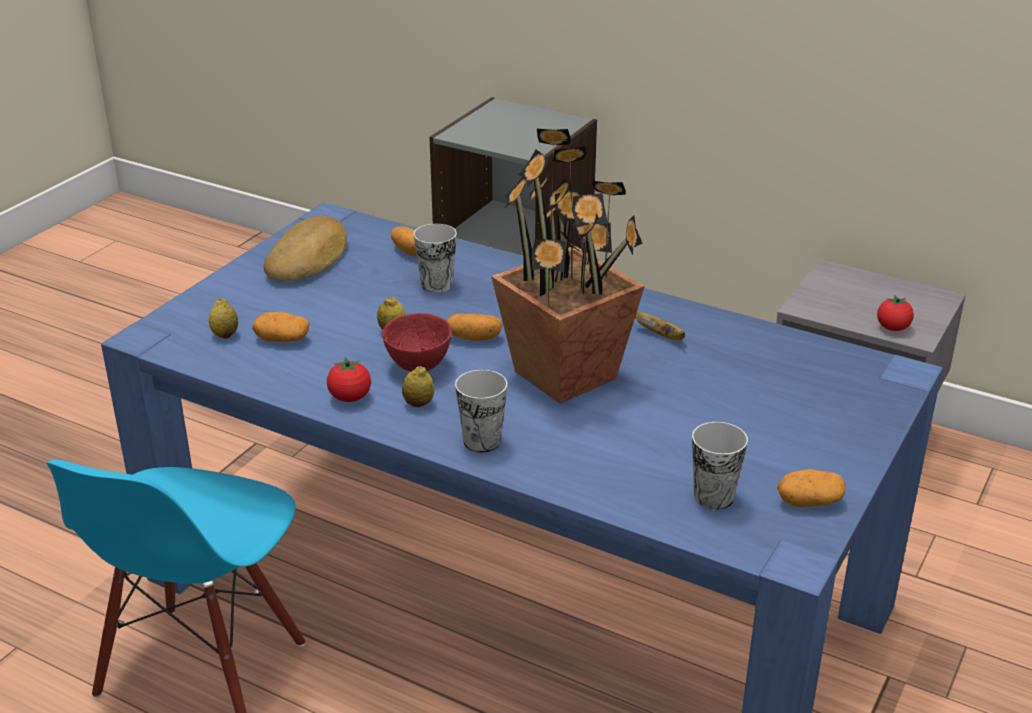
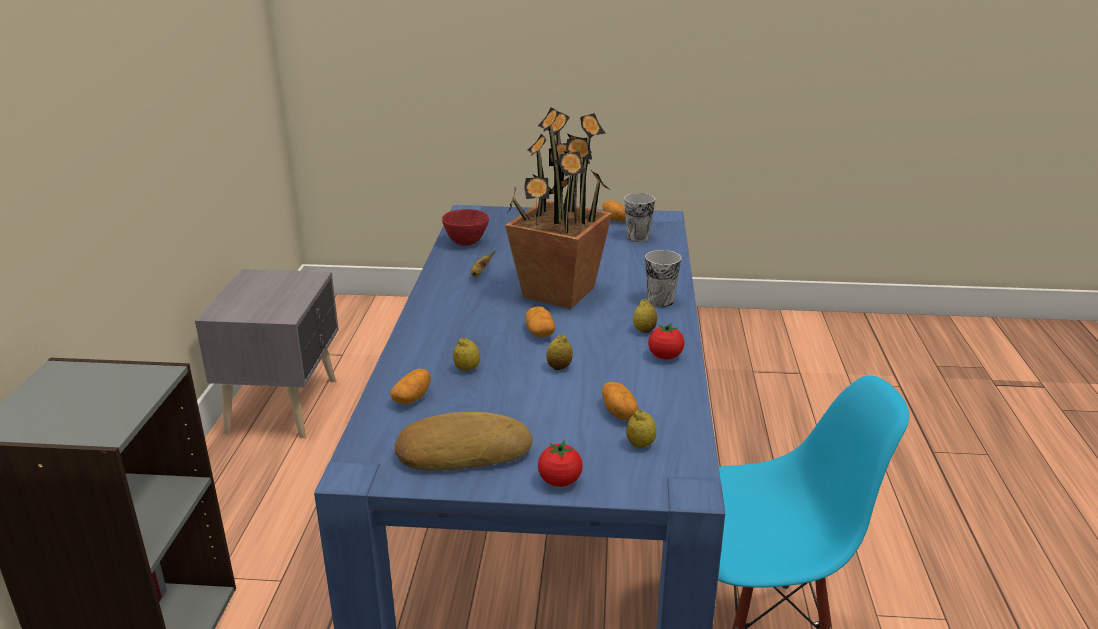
camera: 115 degrees left, 5 degrees down
red bowl [382,313,452,371] -> red bowl moved to [442,209,489,246]
cup [413,224,457,293] -> lemon [453,338,480,371]
tomato [877,295,914,331] -> tomato moved to [538,440,582,487]

